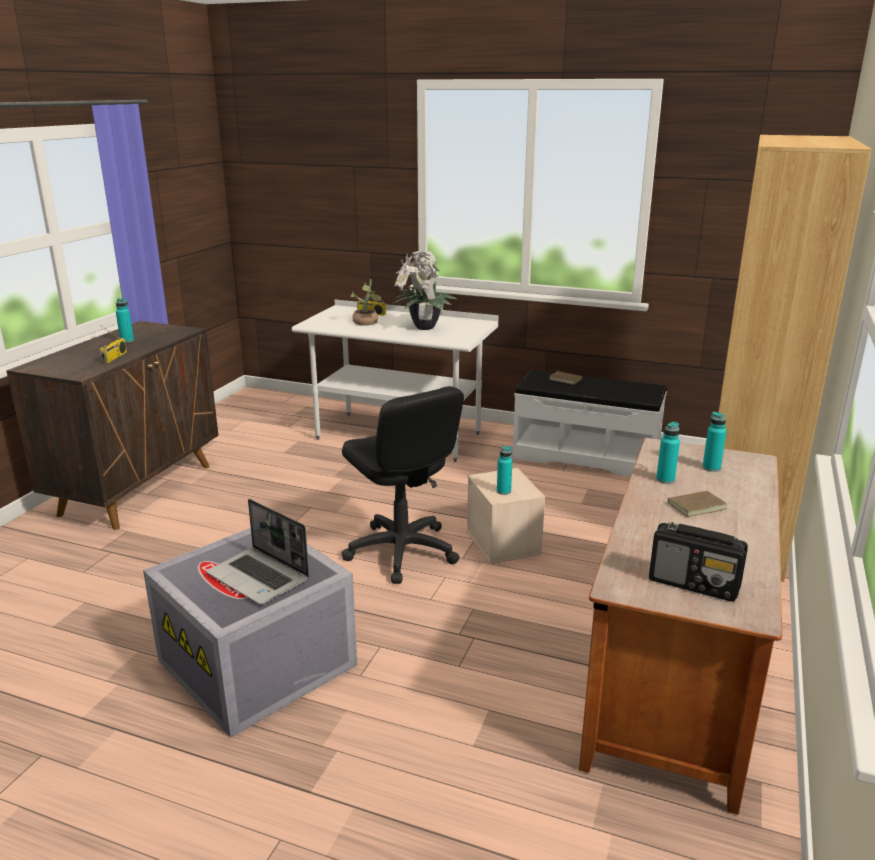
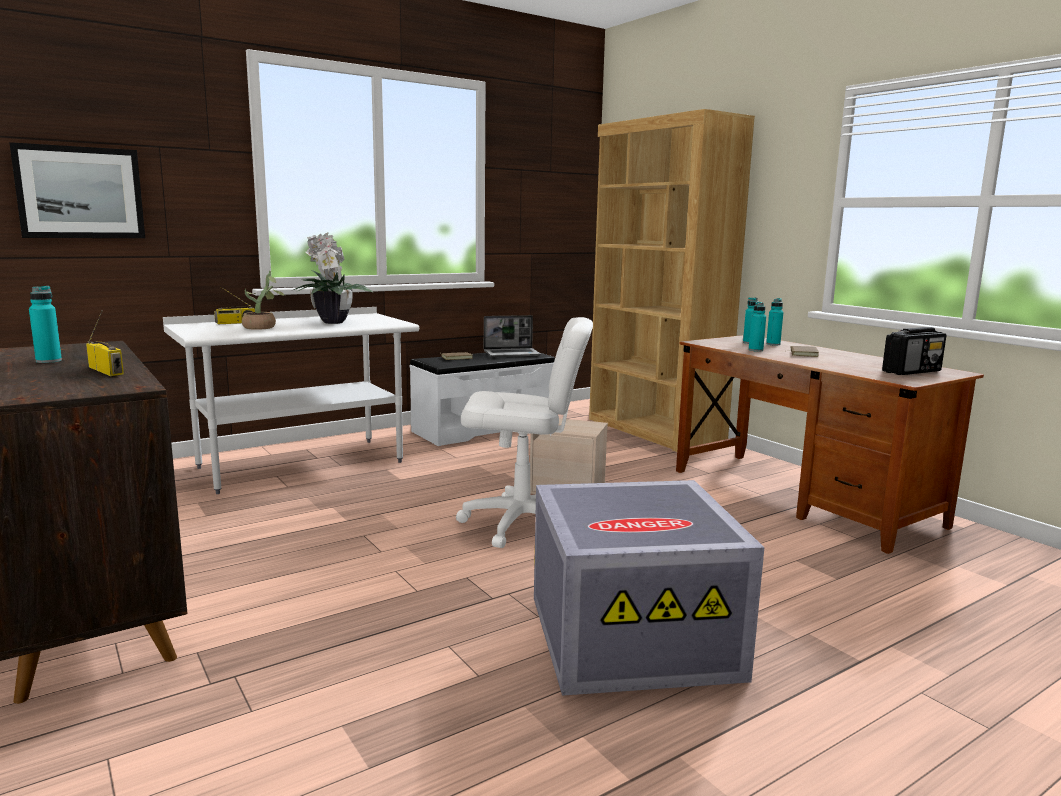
camera: 55 degrees left, 10 degrees down
laptop [206,499,309,605] -> laptop moved to [484,315,541,357]
black office chair [342,386,464,584] -> white office chair [456,317,593,548]
turquoise bottle [497,446,512,495] -> turquoise bottle moved to [766,298,783,346]
none -> picture [9,142,145,238]

